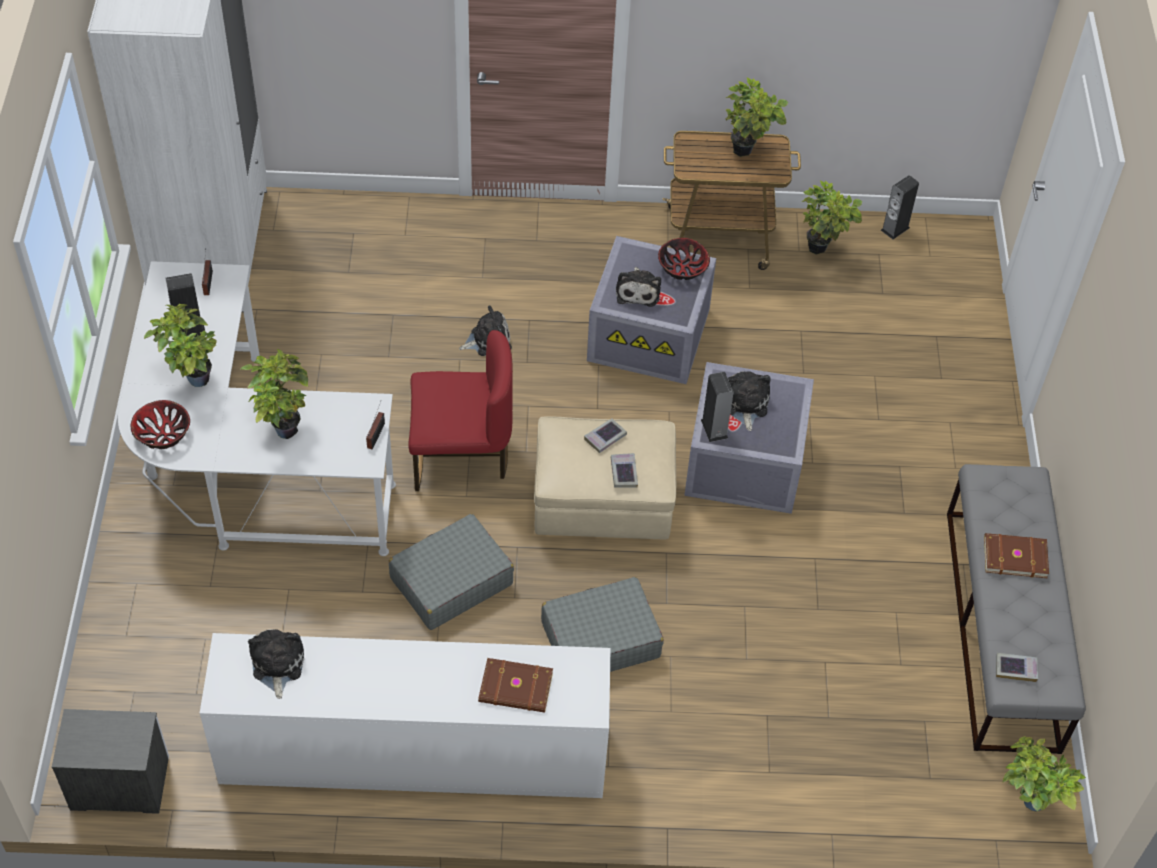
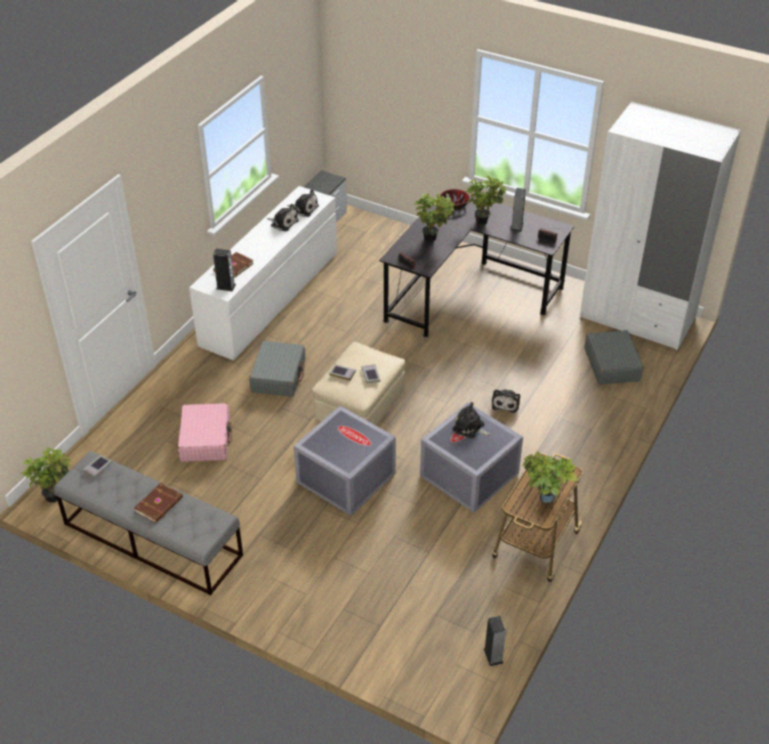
camera: 120 degrees right, 10 degrees down
white desk [118,261,396,556] -> black desk [379,194,575,337]
grey suitcase [389,514,514,630] -> grey suitcase moved to [585,330,644,385]
red chair [408,330,513,491] -> none
bowl [658,238,710,280] -> none
speaker [701,372,734,442] -> speaker moved to [213,249,236,291]
plush toy [728,371,771,431] -> plush toy moved to [267,204,299,231]
potted plant [802,181,862,255] -> none
none -> pink suitcase [178,403,232,462]

